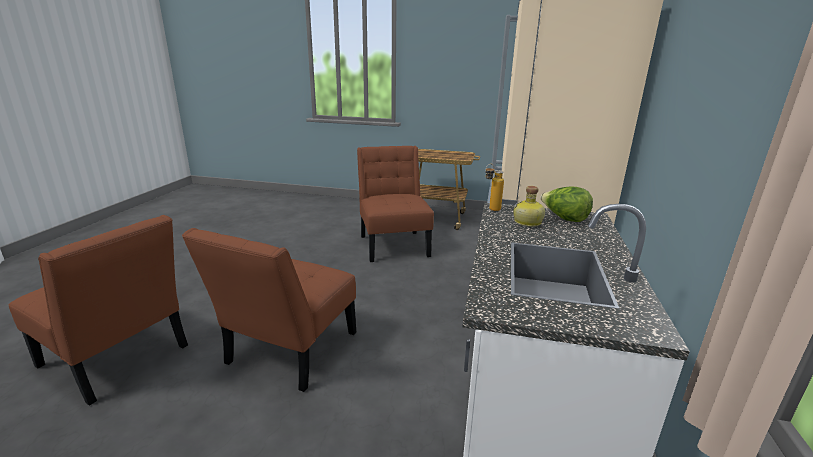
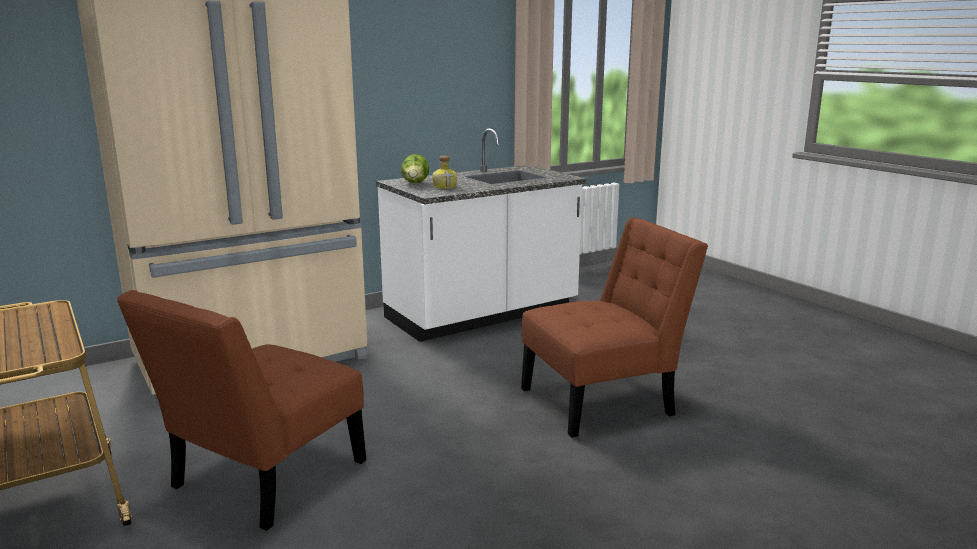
camera: 135 degrees left, 5 degrees down
brown chair [9,215,188,406] -> none
bottle [485,164,504,211] -> none

